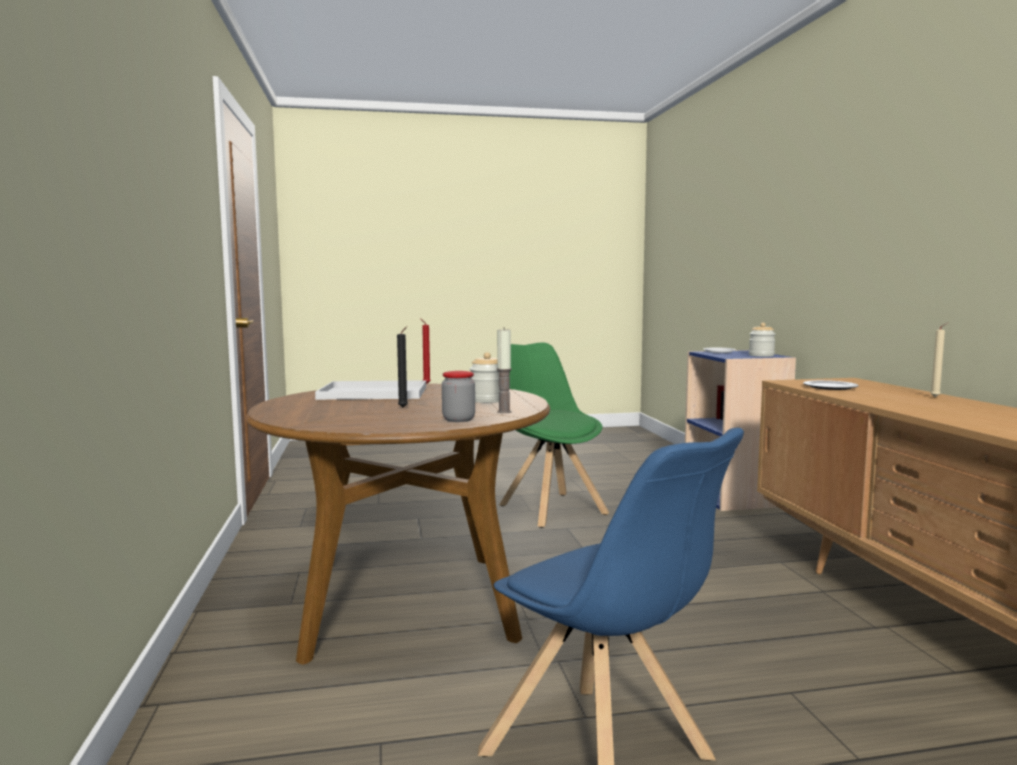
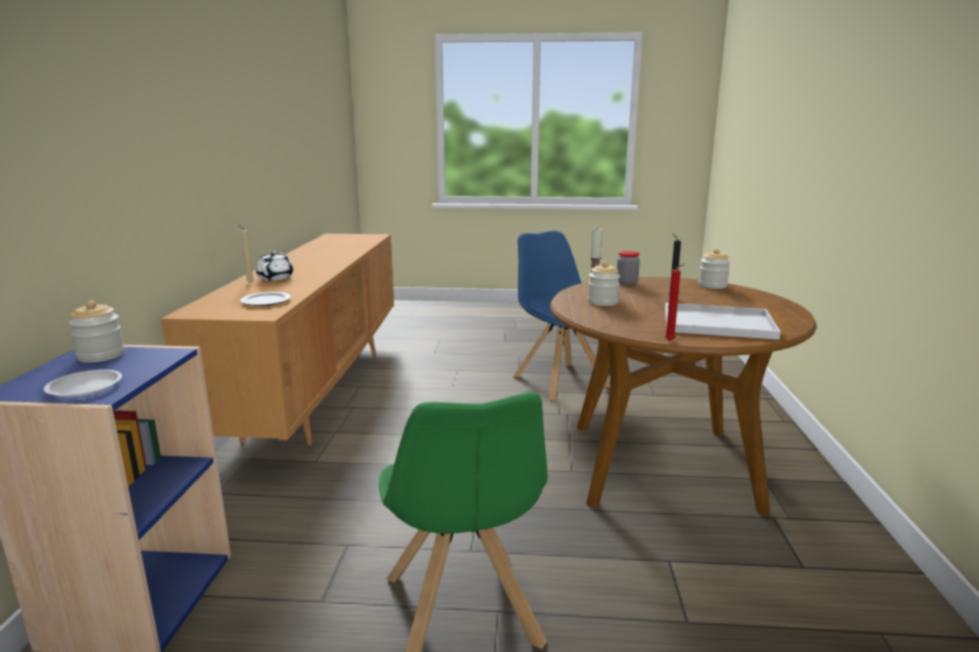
camera: 165 degrees left, 10 degrees up
none -> white teapot [256,251,293,281]
none -> jar [699,249,730,289]

